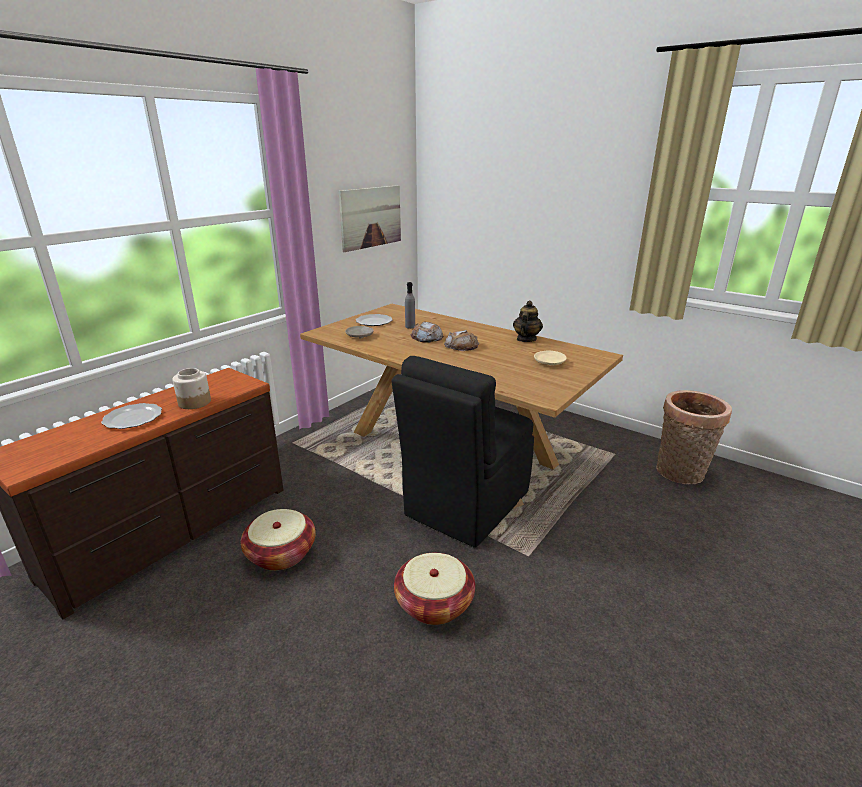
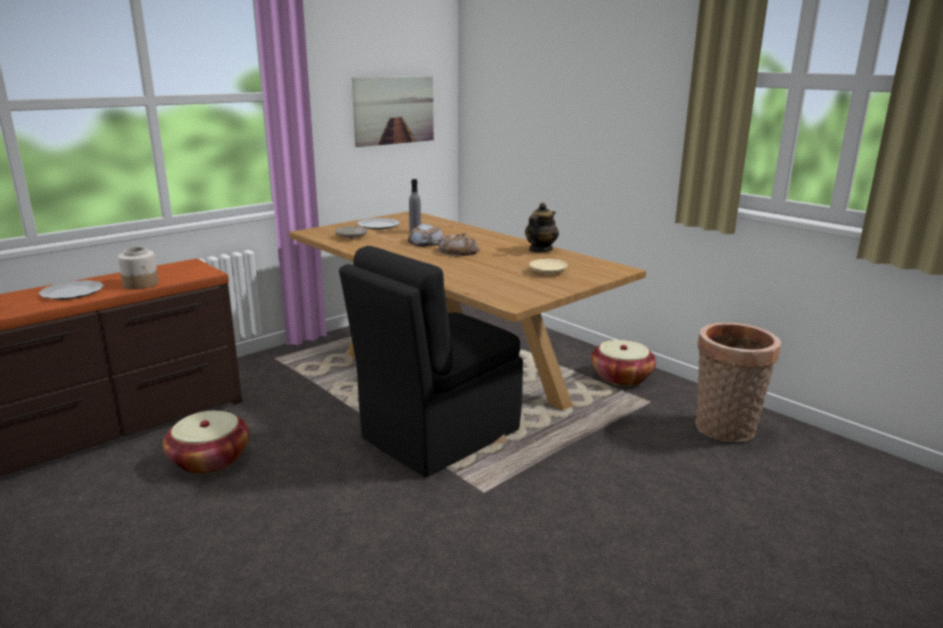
camera: 10 degrees right, 5 degrees down
basket [394,553,475,625] -> basket moved to [591,340,656,386]

